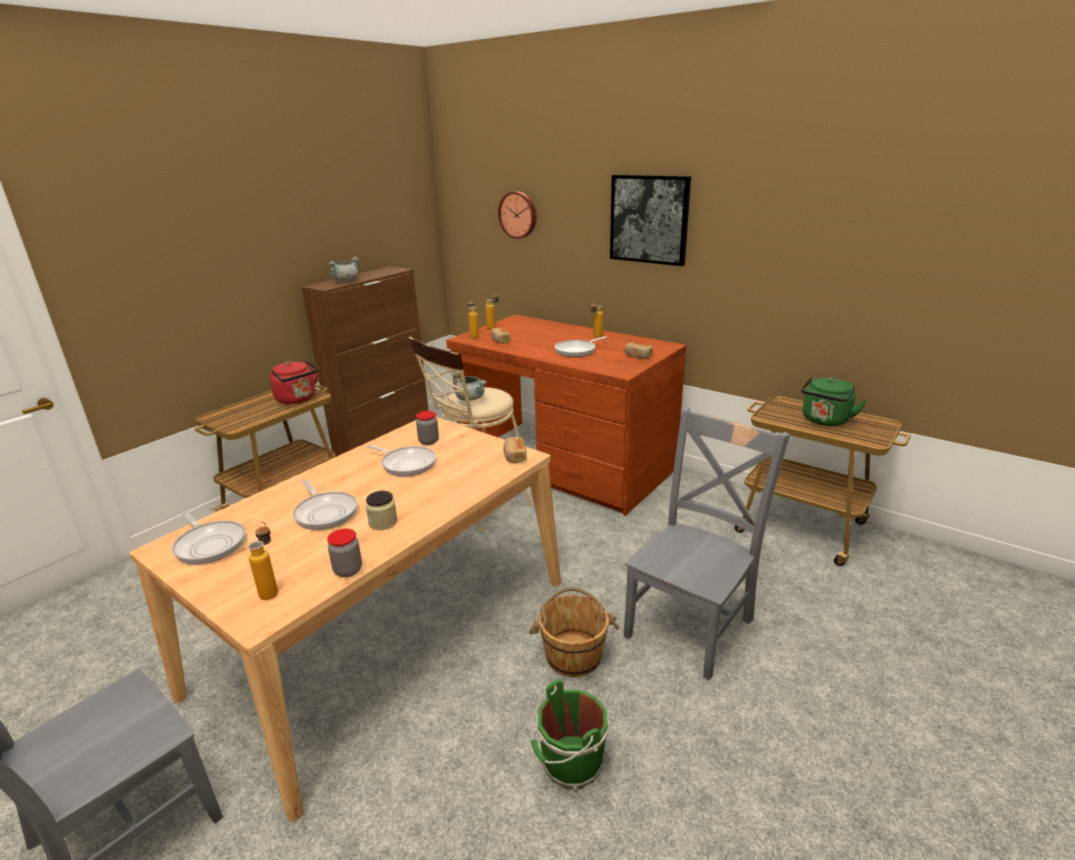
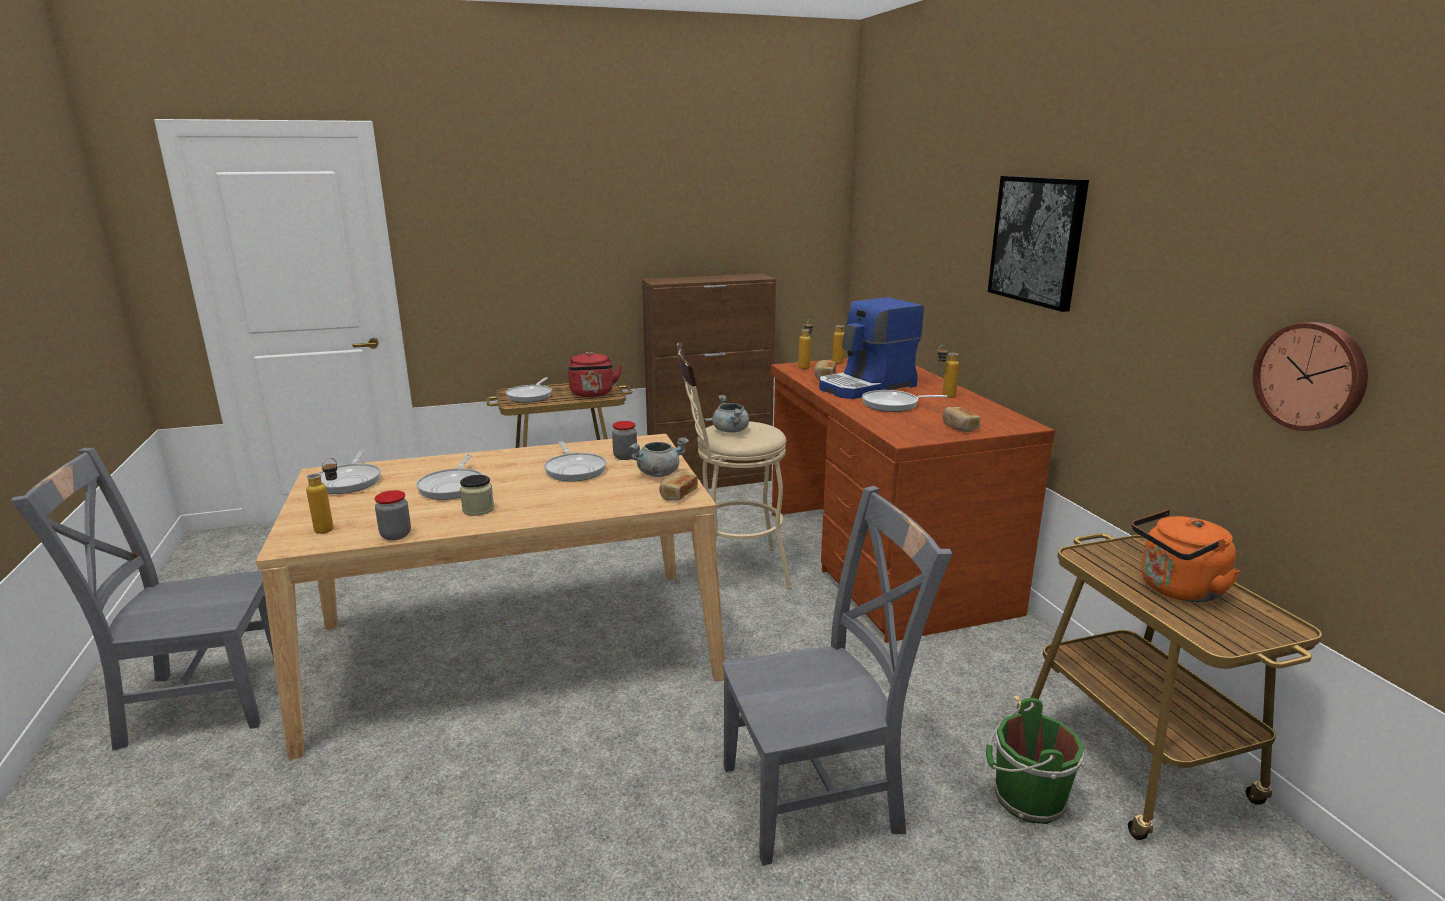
camera: 35 degrees right, 5 degrees down
grey cooking pot [329,257,358,282] -> grey cooking pot moved to [629,437,689,477]
wall clock [498,191,536,239] -> wall clock moved to [1253,322,1368,431]
brown bucket [529,587,619,677] -> none
green bucket [531,680,611,790] -> green bucket moved to [986,698,1085,824]
green kettle [801,377,866,426] -> orange kettle [1132,510,1241,602]
none -> frying pan [506,377,552,403]
none -> coffee machine [819,297,924,399]

